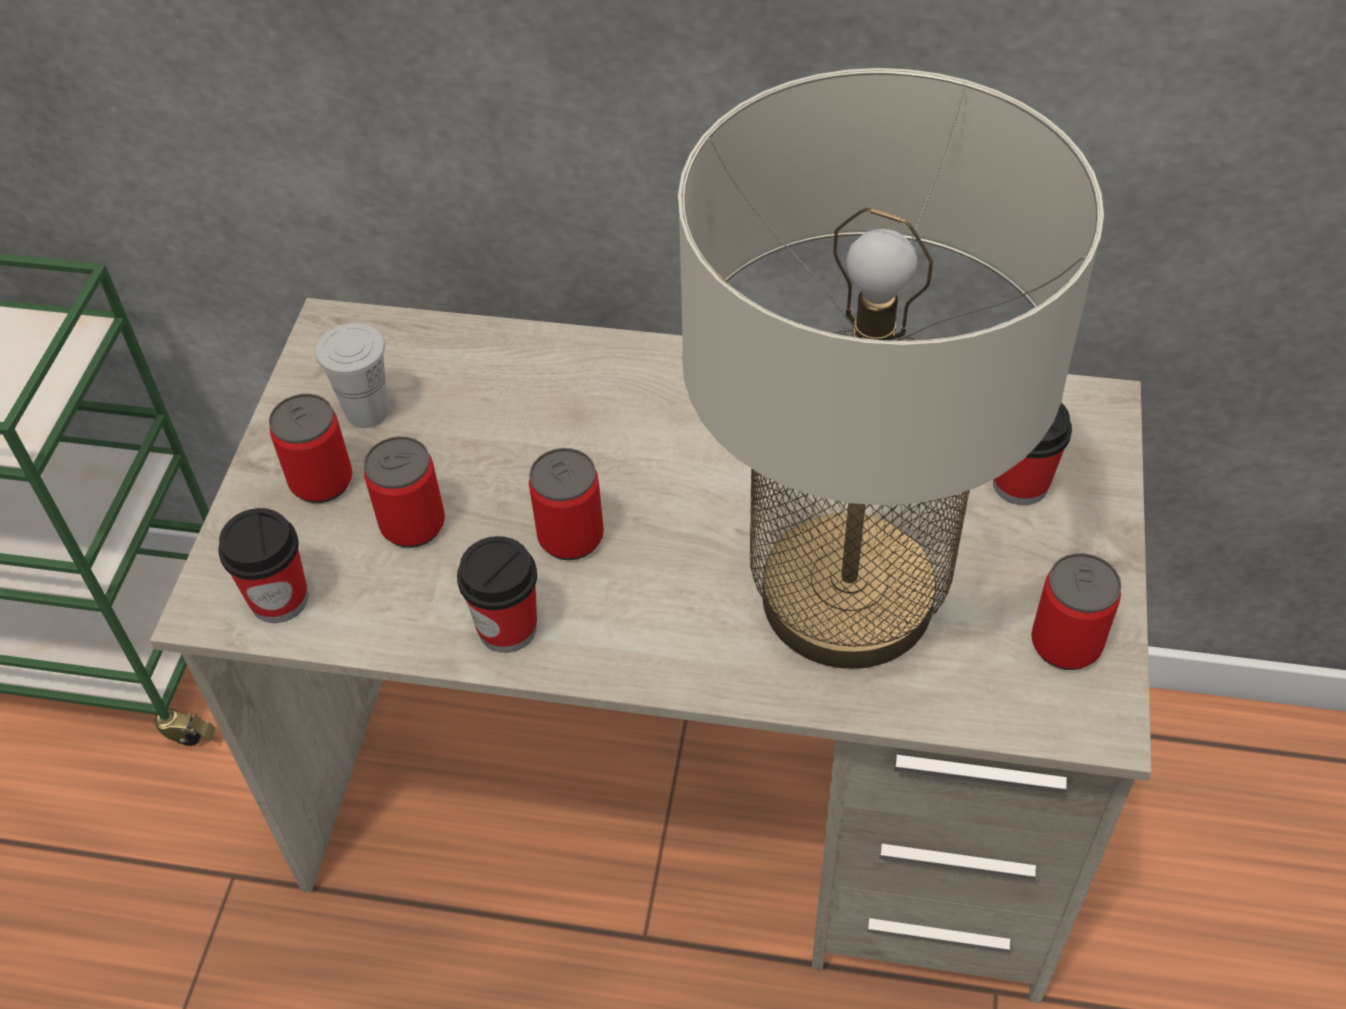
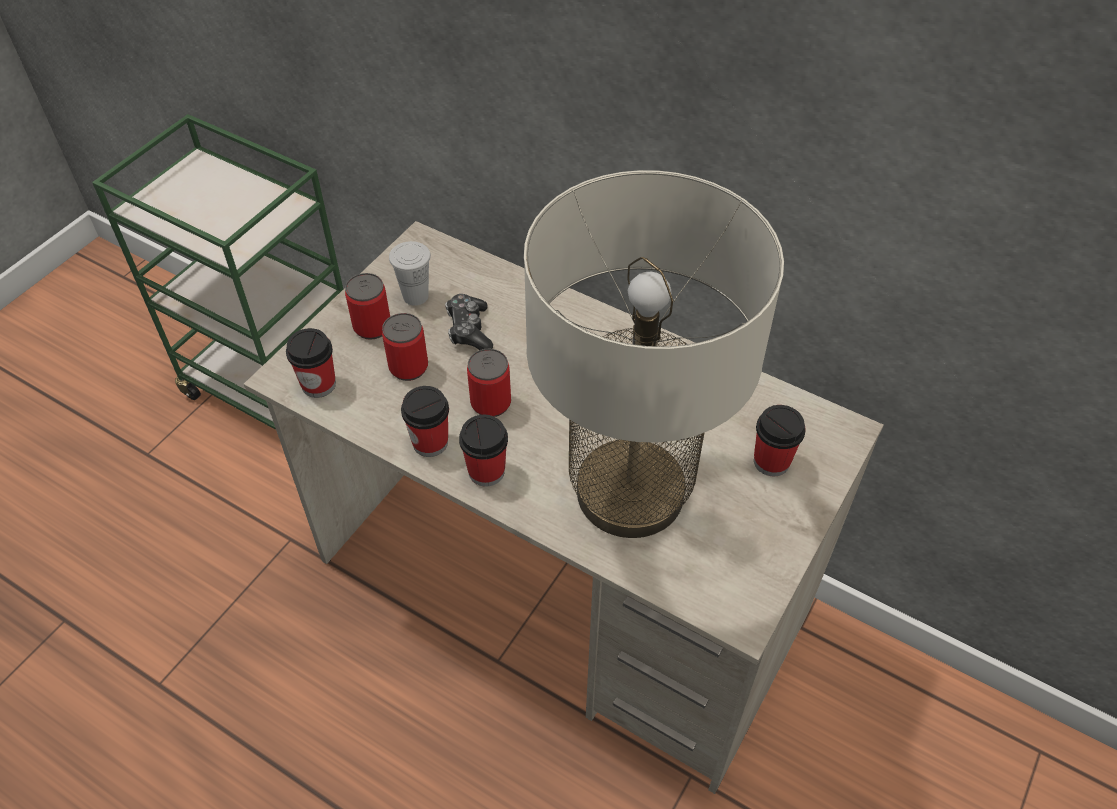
camera: 20 degrees right, 0 degrees up
can [1031,553,1122,670] -> none
none -> game controller [445,294,493,350]
none -> cup [459,415,508,487]

